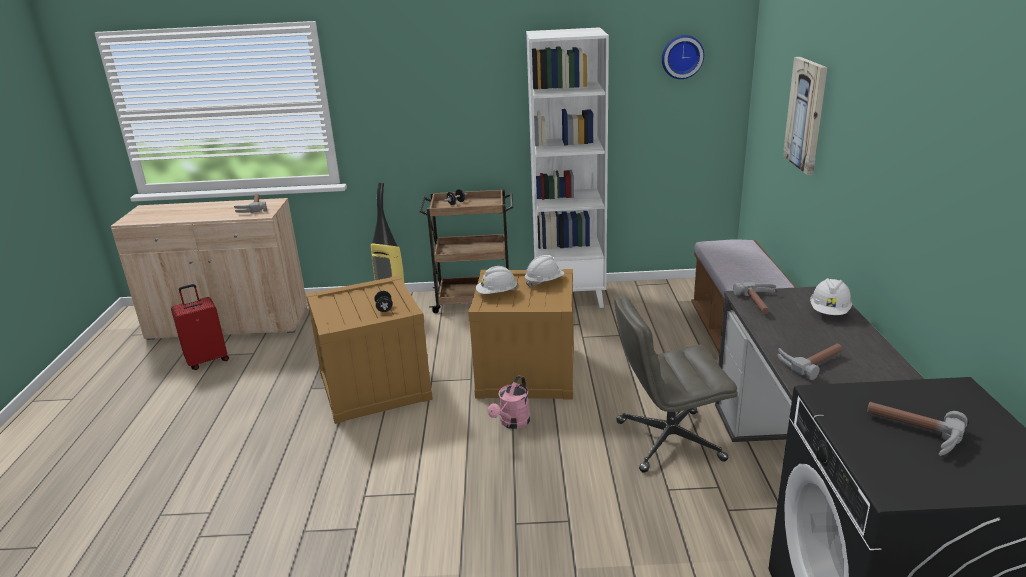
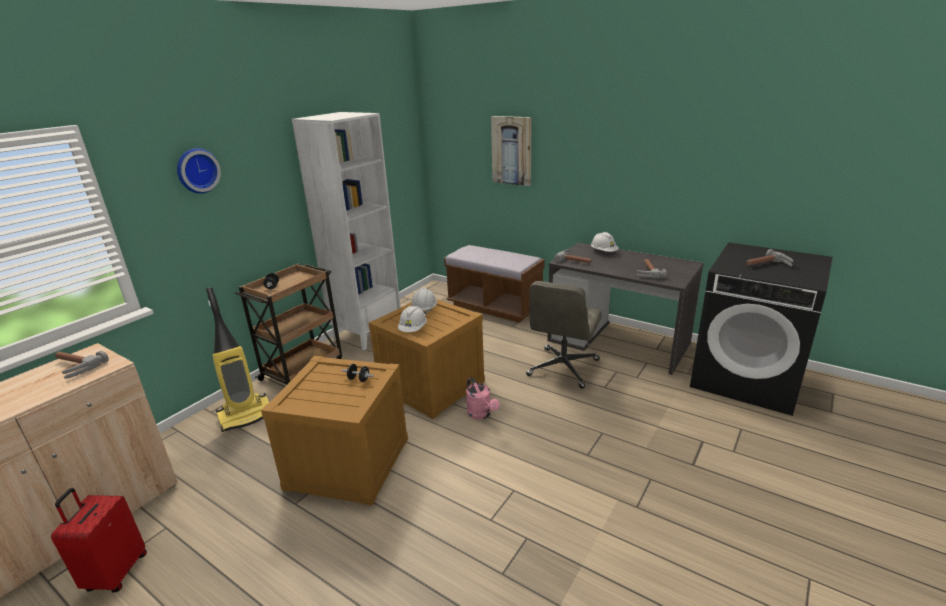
camera: 55 degrees left, 0 degrees up
wall clock [662,35,704,79] -> wall clock moved to [177,148,221,194]

